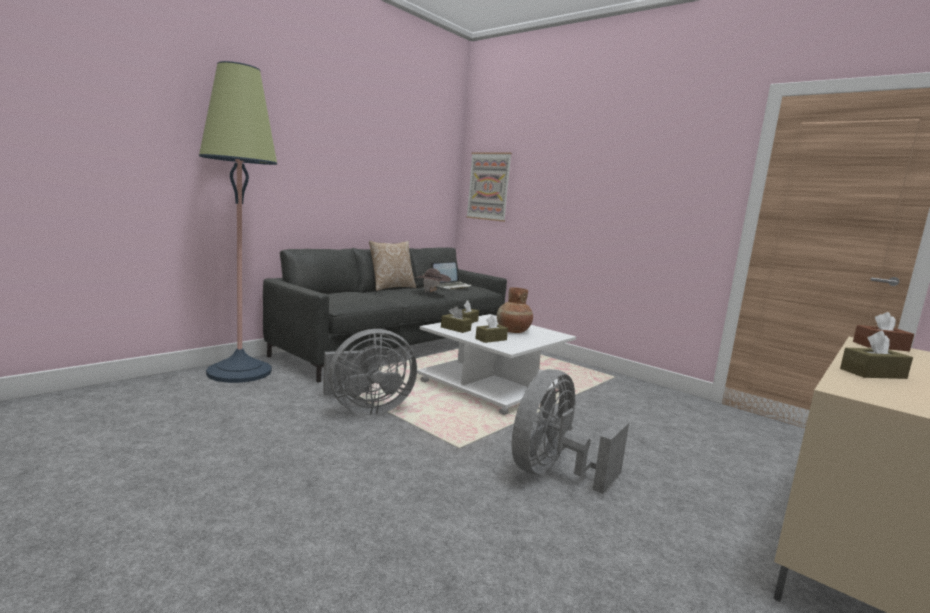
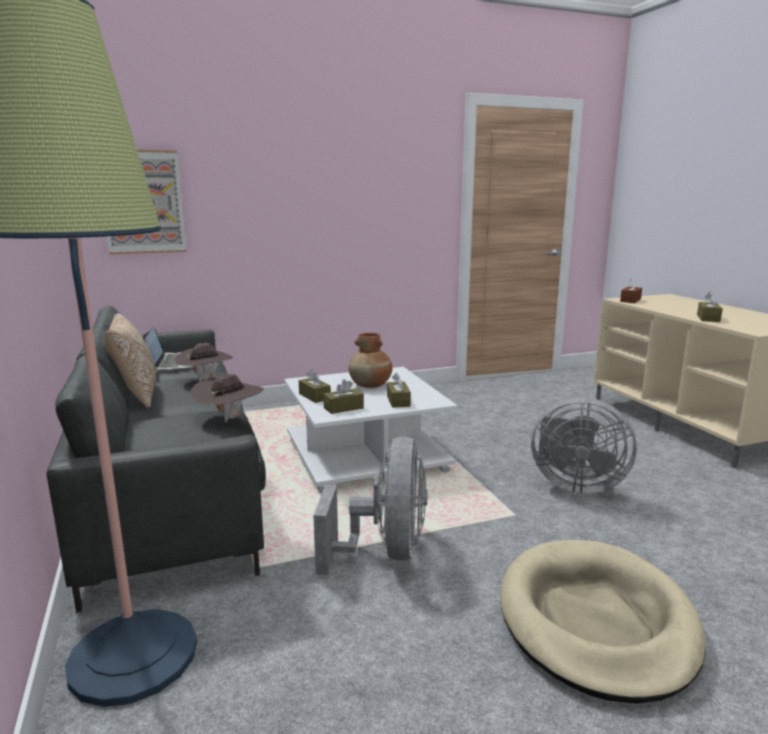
camera: 60 degrees left, 5 degrees up
grey fan [512,369,629,494] -> grey fan turned 45 degrees counterclockwise [531,397,637,494]
none -> brown hat [190,373,264,423]
none -> beige dog bed [500,540,706,704]

